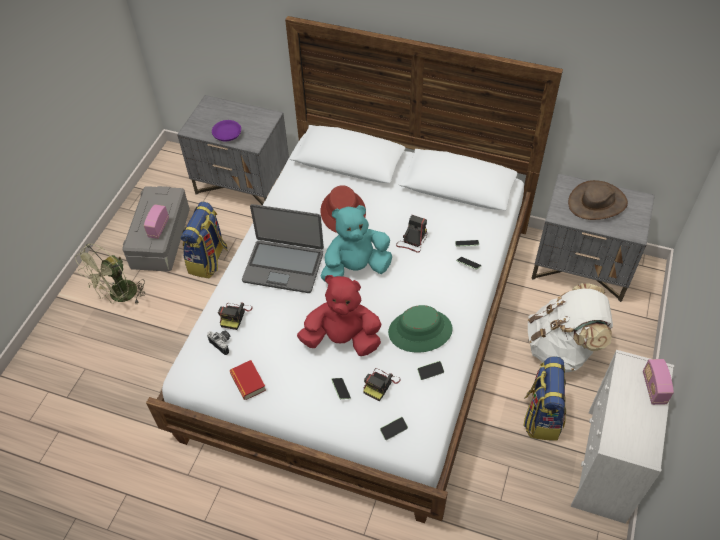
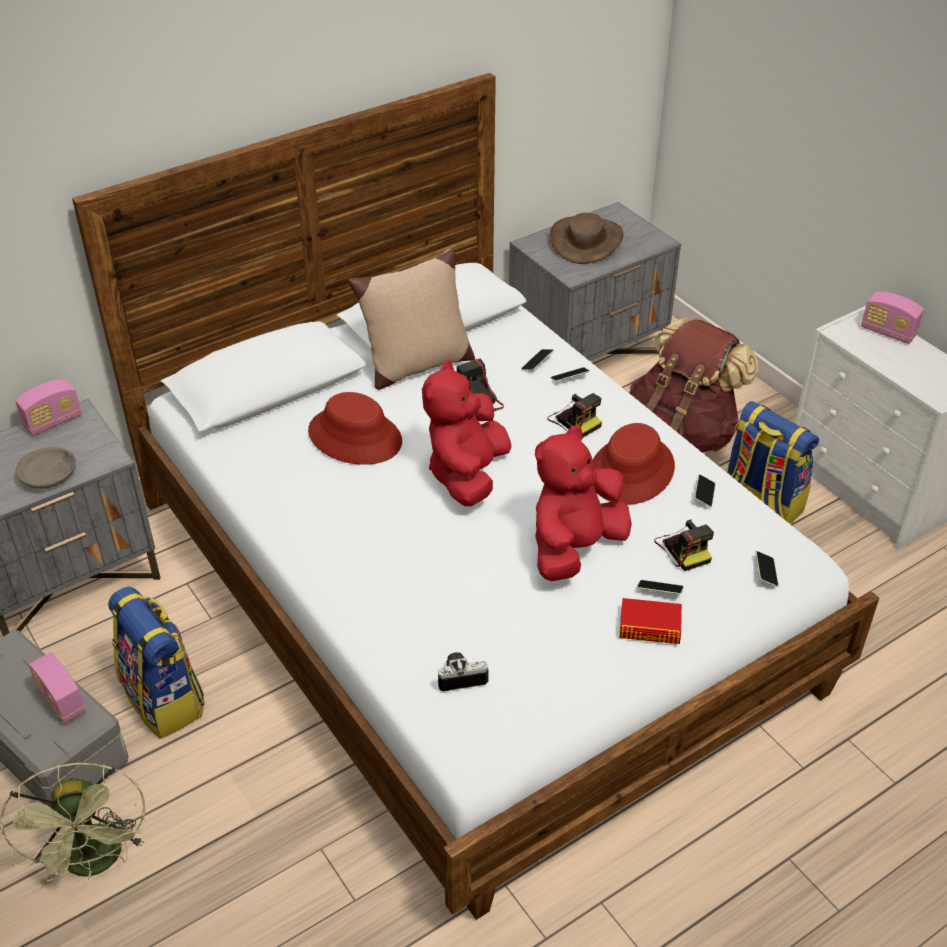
camera: 55 degrees left, 10 degrees down
purple bowl [212,120,241,142] -> grey bowl [15,447,76,489]
camera [218,302,253,330] -> camera moved to [547,393,602,438]
book [230,360,266,400] -> book moved to [619,598,682,644]
laptop [242,204,324,293] -> none
turquoise plush toy [320,205,392,282] -> red plush toy [422,360,512,506]
green hat [388,305,453,353] -> red hat [593,423,675,505]
white backpack [528,283,613,372] -> brown backpack [630,318,758,453]
none -> radio [15,379,82,436]
none -> beige pillow [348,248,475,390]

